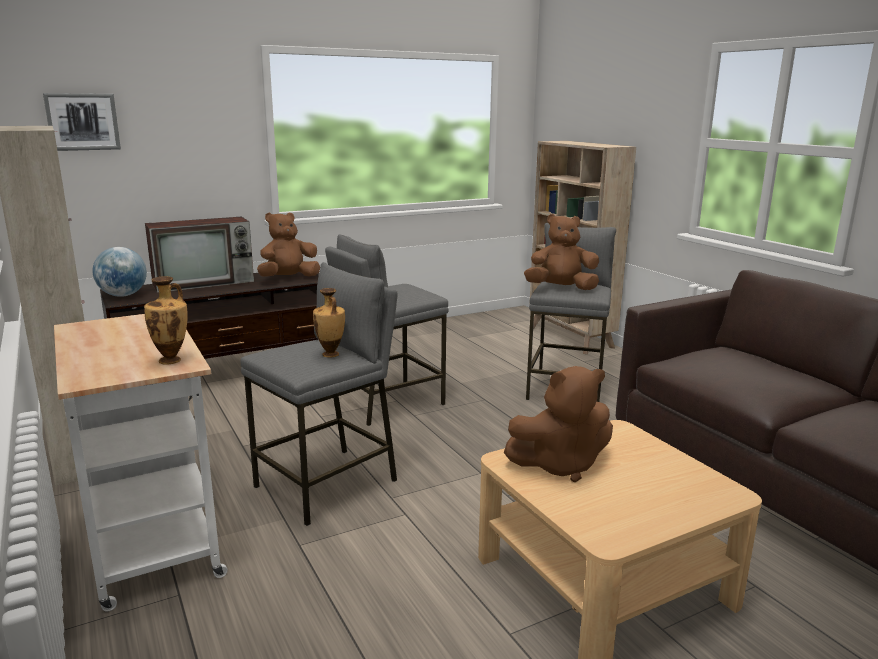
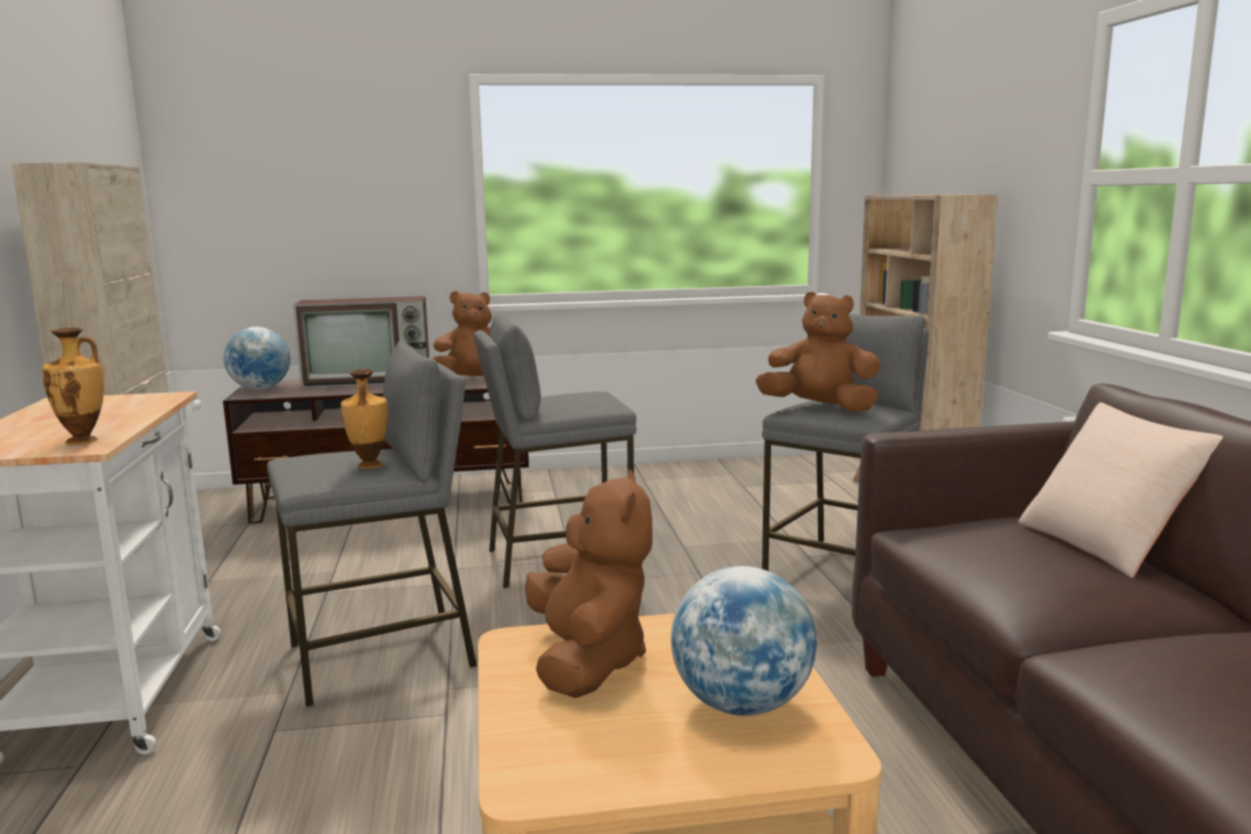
camera: 20 degrees right, 5 degrees down
picture [43,93,121,151] -> none
brown plush toy [504,366,613,482] -> brown plush toy turned 105 degrees counterclockwise [525,470,653,698]
none -> globe [671,566,817,716]
none -> beige pillow [1018,402,1223,578]

